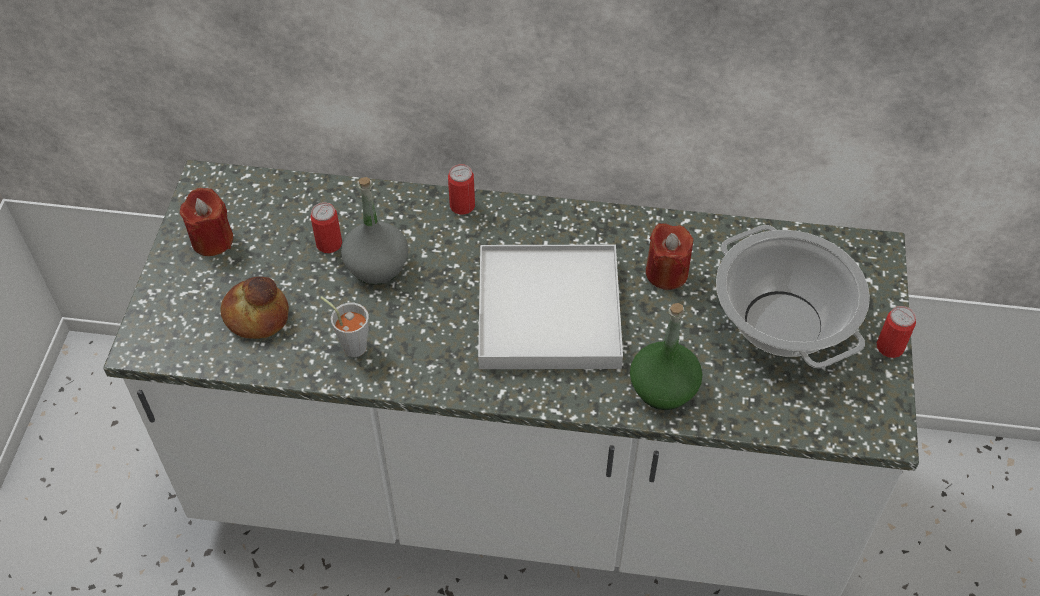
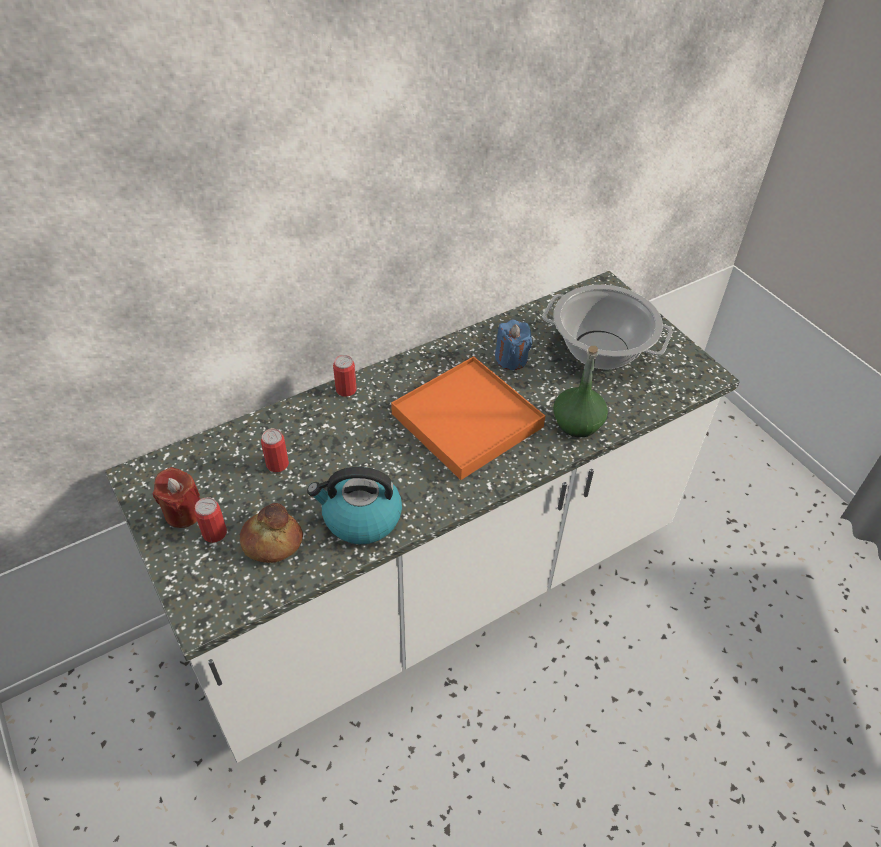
camera: 40 degrees left, 5 degrees down
grey cup [320,296,369,357] -> kettle [307,467,402,544]
grey bottle [341,177,409,285] -> none
white tray [478,244,623,369] -> orange tray [391,356,545,480]
red candle [646,223,694,290] -> blue candle [495,319,532,370]
can [877,306,916,358] -> can moved to [195,497,227,543]

